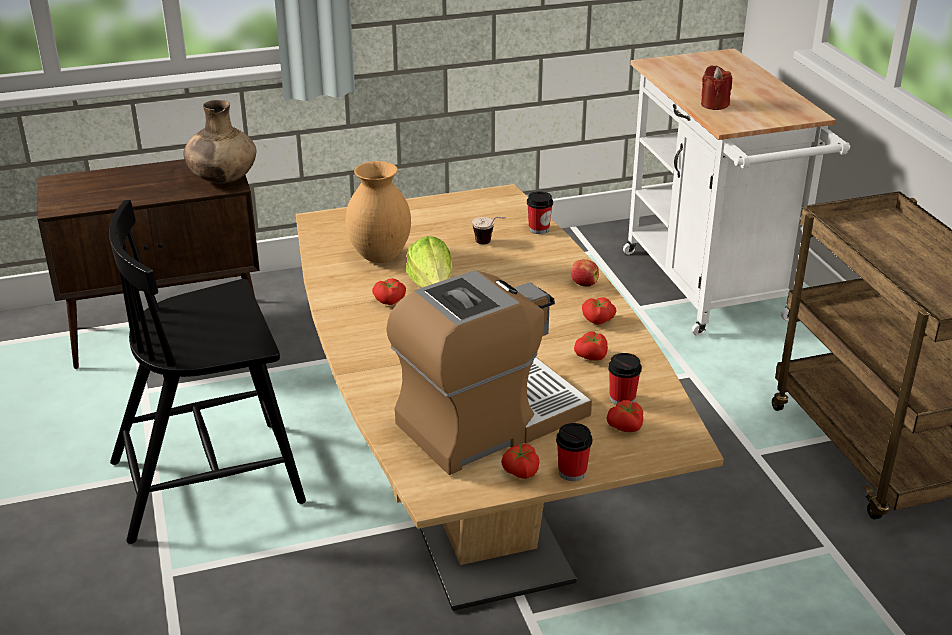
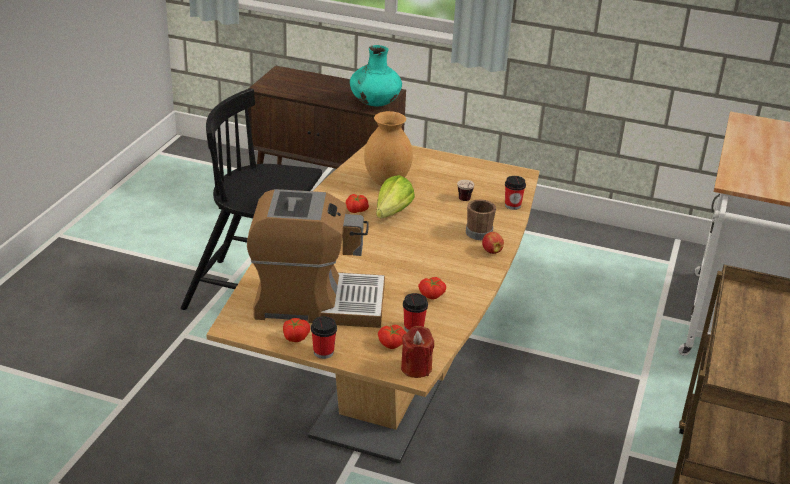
camera: 35 degrees right, 0 degrees up
brown vase [184,100,257,184] -> turquoise vase [350,45,402,107]
tomato [582,298,616,324] -> none
red candle [701,66,732,110] -> red candle moved to [401,326,434,378]
none -> brown mug [466,199,496,240]

